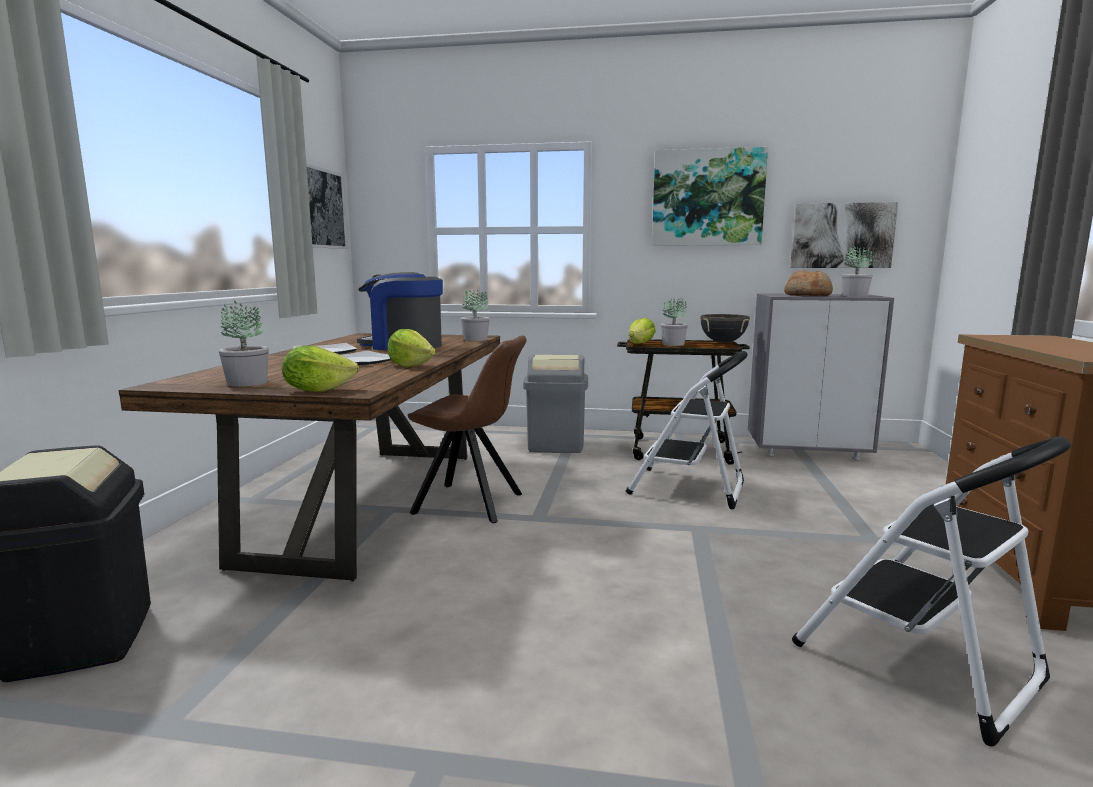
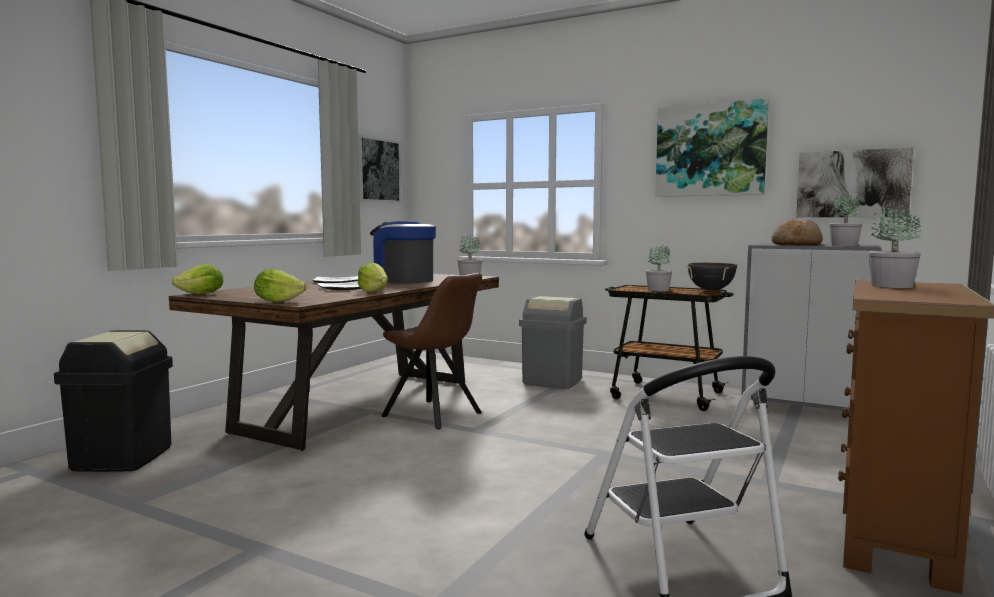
camera: 20 degrees right, 5 degrees down
potted plant [219,301,269,387] -> potted plant moved to [869,205,922,288]
step ladder [626,351,748,509] -> none
lettuce [629,318,656,344] -> lettuce moved to [172,264,223,294]

